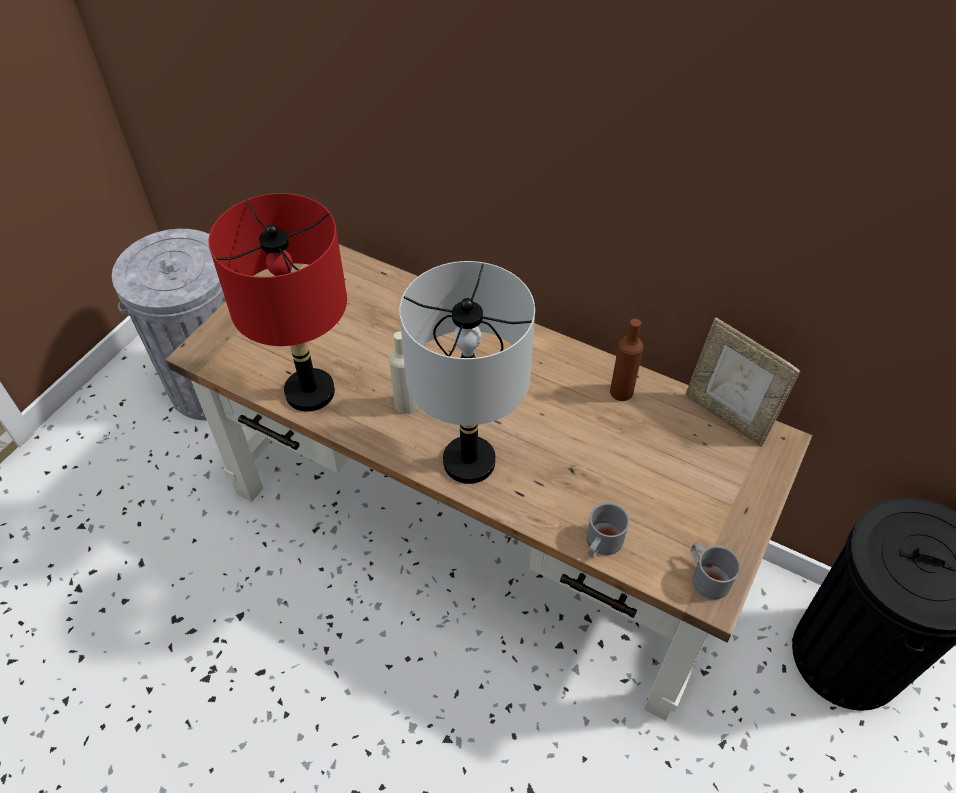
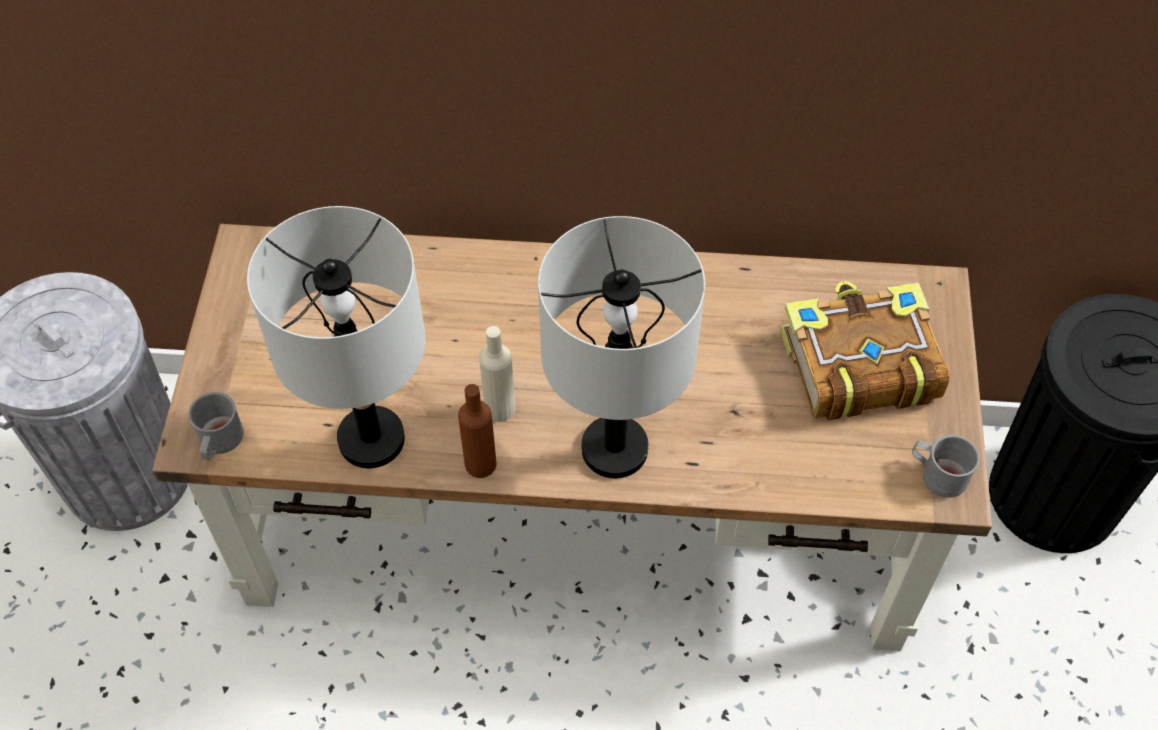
camera: 25 degrees left, 5 degrees up
red table lamp [208,193,347,412] -> grey table lamp [247,206,426,468]
grey mug [587,503,630,557] -> grey mug moved to [188,392,244,460]
brown bottle [610,319,643,401] -> brown bottle moved to [458,384,496,478]
picture frame [685,317,800,446] -> none
none -> book [780,281,950,421]

